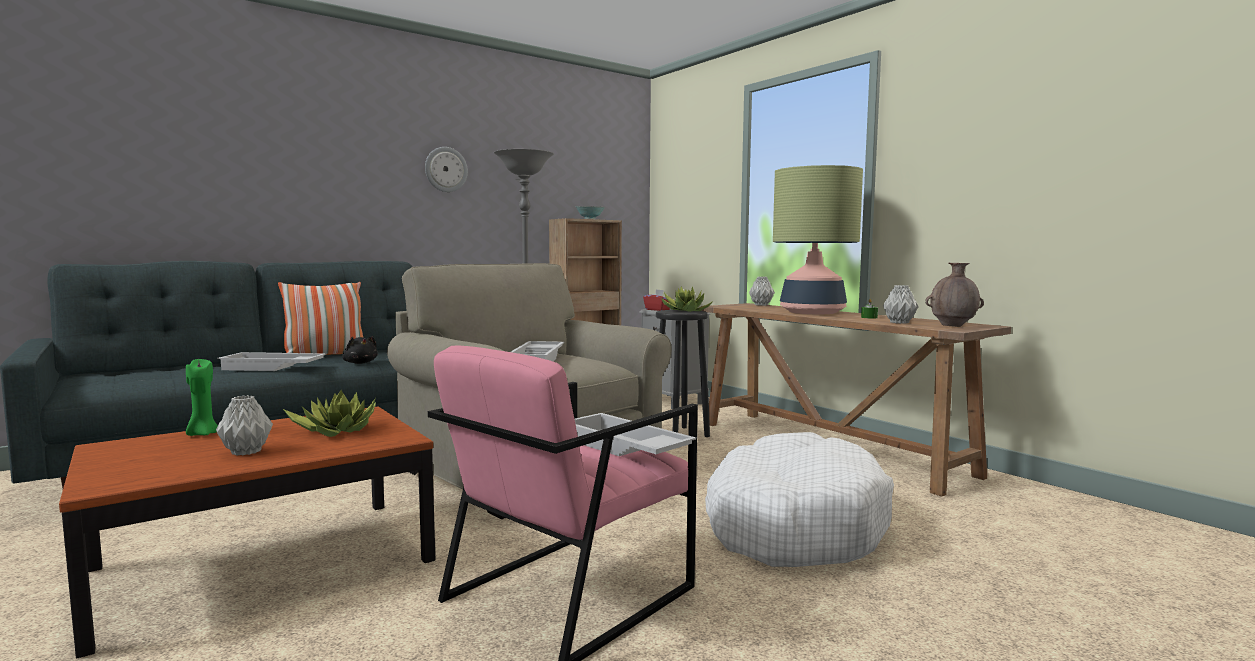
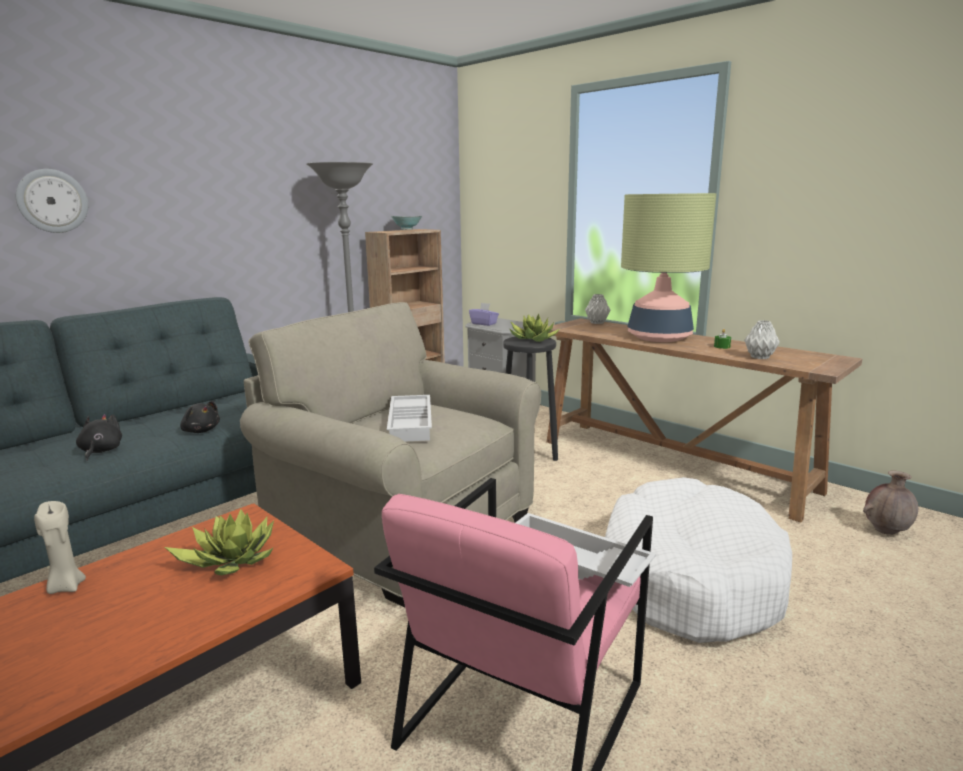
camera: 10 degrees left, 10 degrees up
green candle [186,359,218,436] -> beige candle [34,501,86,594]
grey vase [216,395,273,455] -> none
white tray [217,352,326,371] -> black plush toy [76,414,122,461]
pillow [278,282,363,355] -> none
wall clock [425,147,468,192] -> wall clock moved to [16,169,88,233]
red tissue box [643,290,670,311] -> purple tissue box [469,303,499,326]
brown vase [926,263,984,327] -> brown vase moved to [863,470,918,535]

